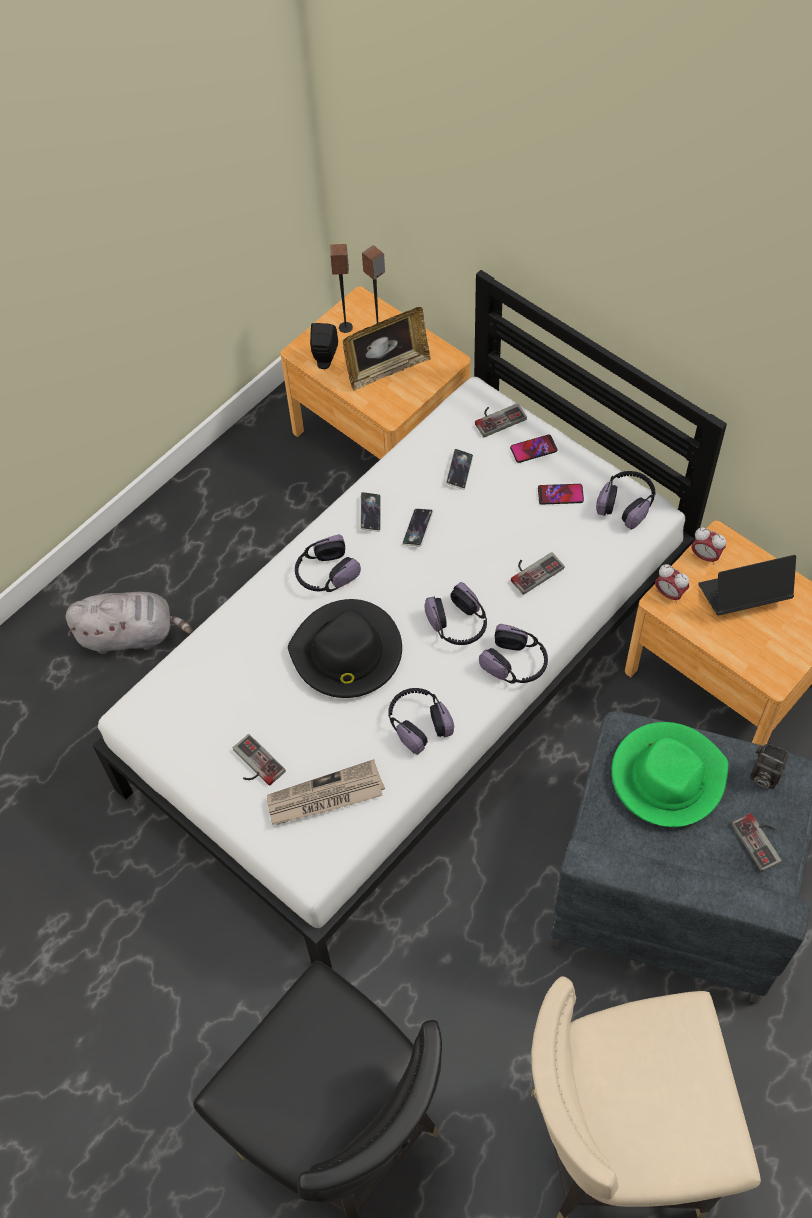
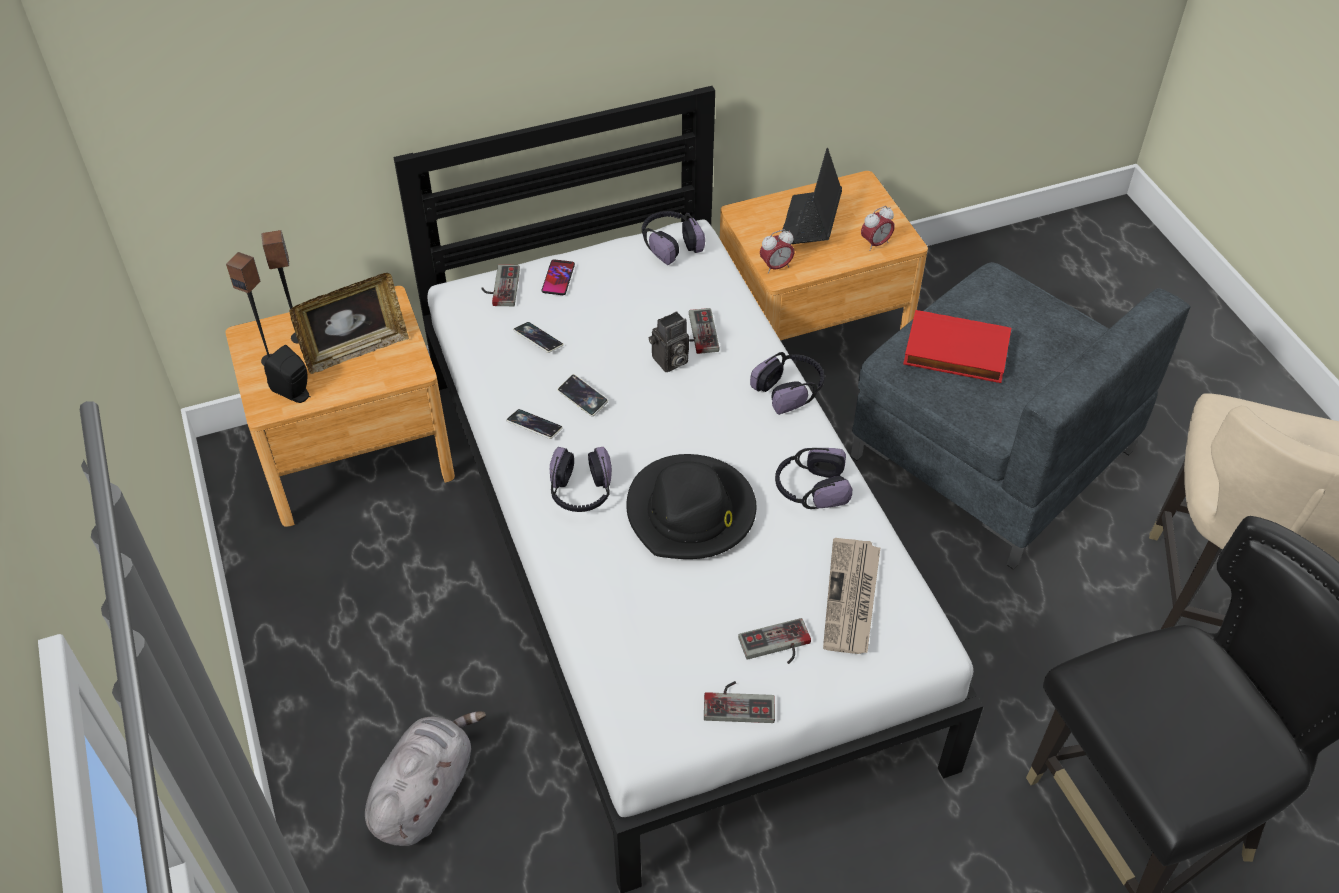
camera: 65 degrees left, 10 degrees down
picture frame [343,307,431,391] -> picture frame turned 60 degrees clockwise [289,273,409,374]
headphones [424,582,487,645] -> none
phone [538,484,584,505] -> none
green hat [611,722,728,827] -> red book [903,310,1011,383]
alarm clock [691,527,726,565] -> alarm clock moved to [861,206,895,251]
game controller [731,813,782,872] -> game controller moved to [704,681,775,723]
camera [750,742,789,790] -> camera moved to [649,311,689,372]

